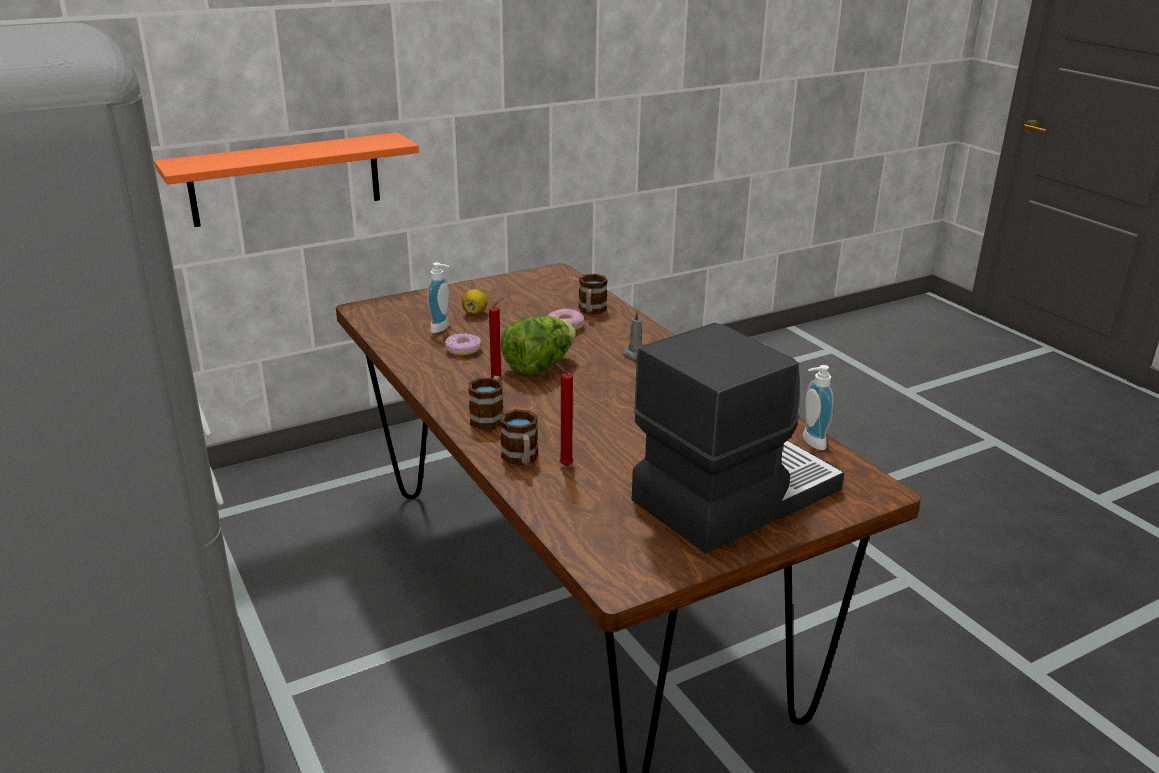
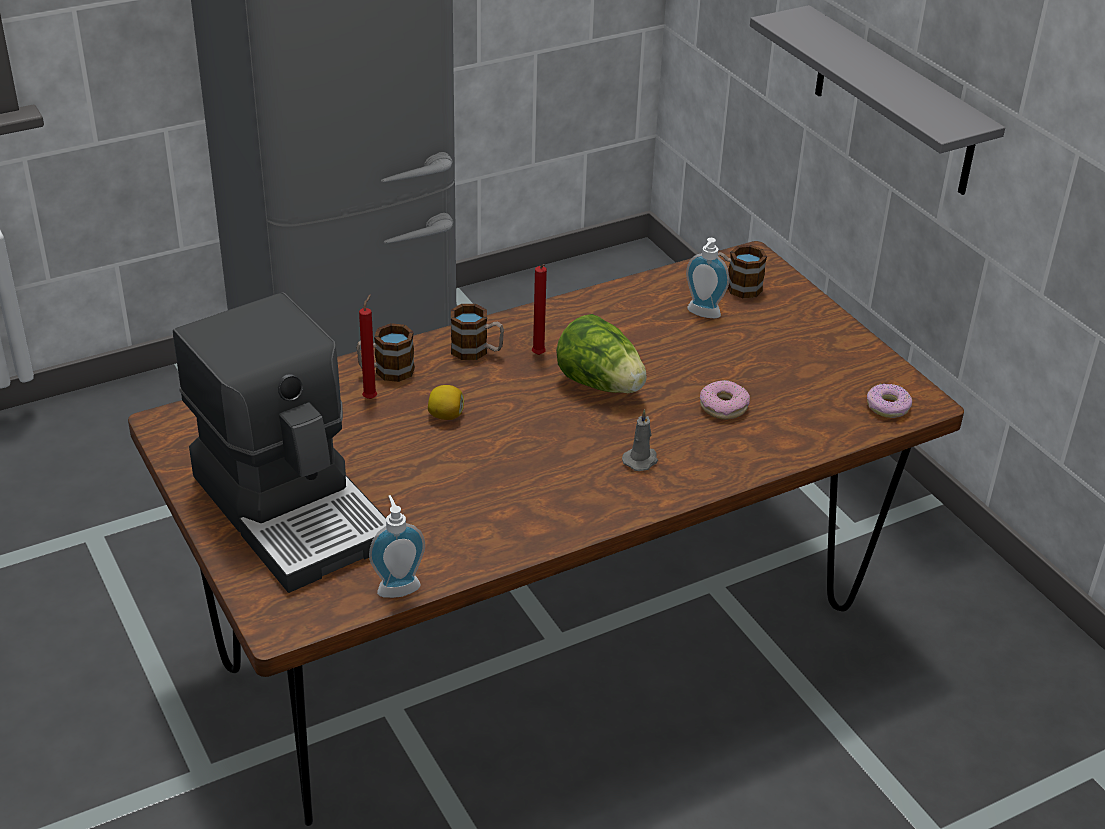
camera: 90 degrees right, 10 degrees up
orange shelf [154,133,419,227] -> grey shelf [750,5,1005,195]
donut [445,333,481,355] -> donut moved to [867,384,912,418]
lemon [462,289,488,315] -> lemon moved to [428,385,464,420]
mug [579,274,608,314] -> mug moved to [718,245,767,298]

